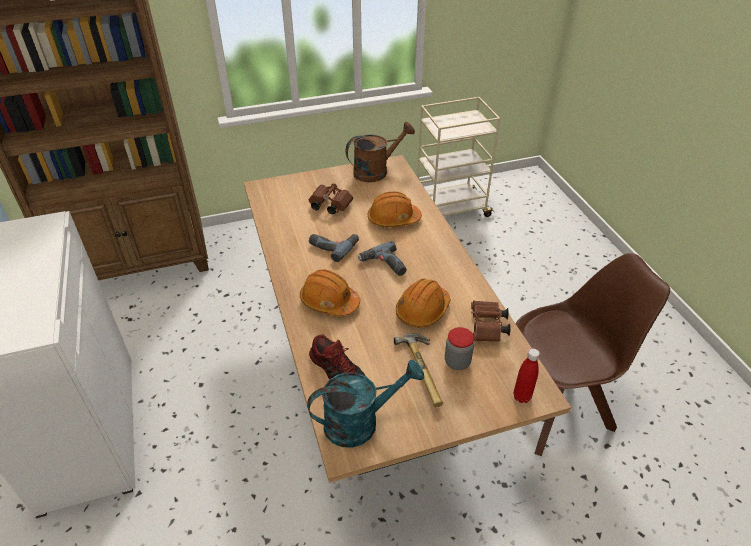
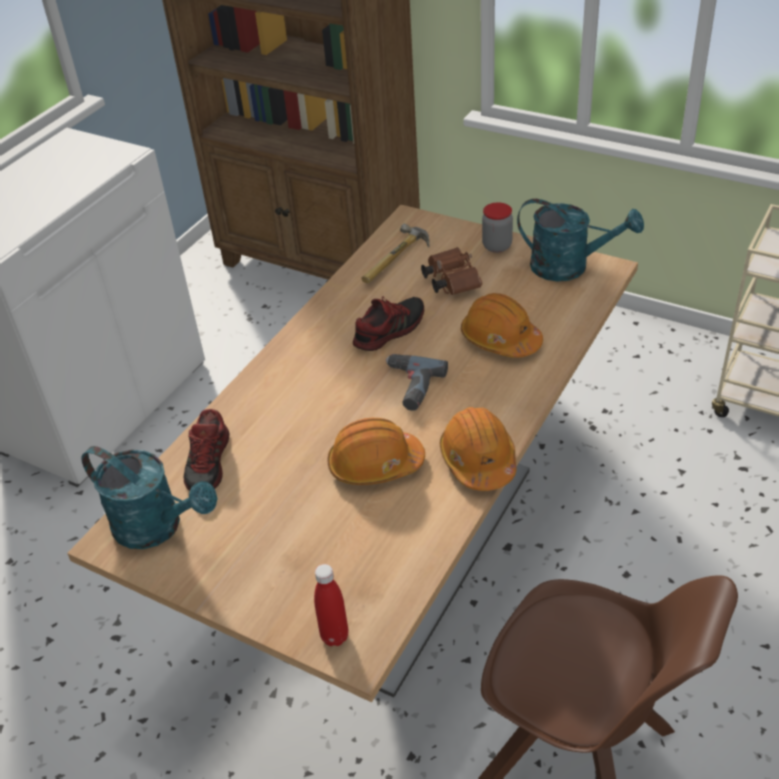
camera: 50 degrees right, 0 degrees up
orange hard hat [300,269,360,316] -> orange hard hat moved to [440,407,517,491]
power drill [309,234,359,262] -> shoe [353,296,424,351]
brown watering can [346,122,415,182] -> turquoise watering can [517,199,644,281]
hammer [394,334,443,407] -> hammer moved to [361,224,429,284]
jar [445,327,474,370] -> jar moved to [482,202,513,253]
brown binoculars [471,301,510,342] -> none

